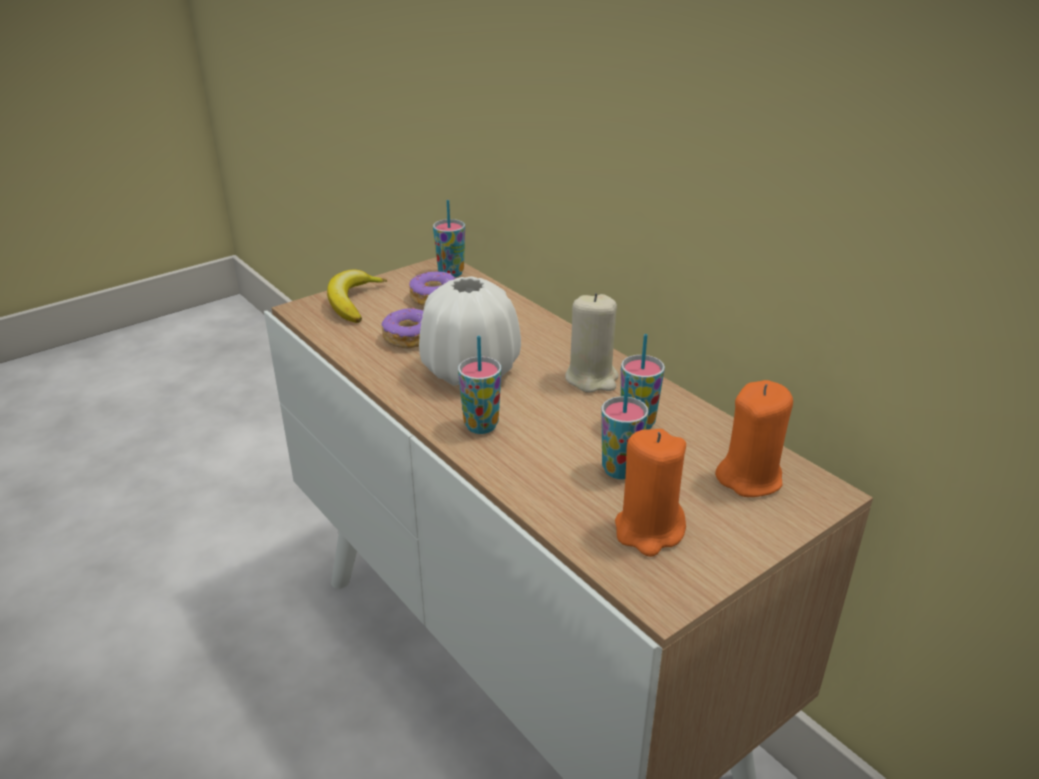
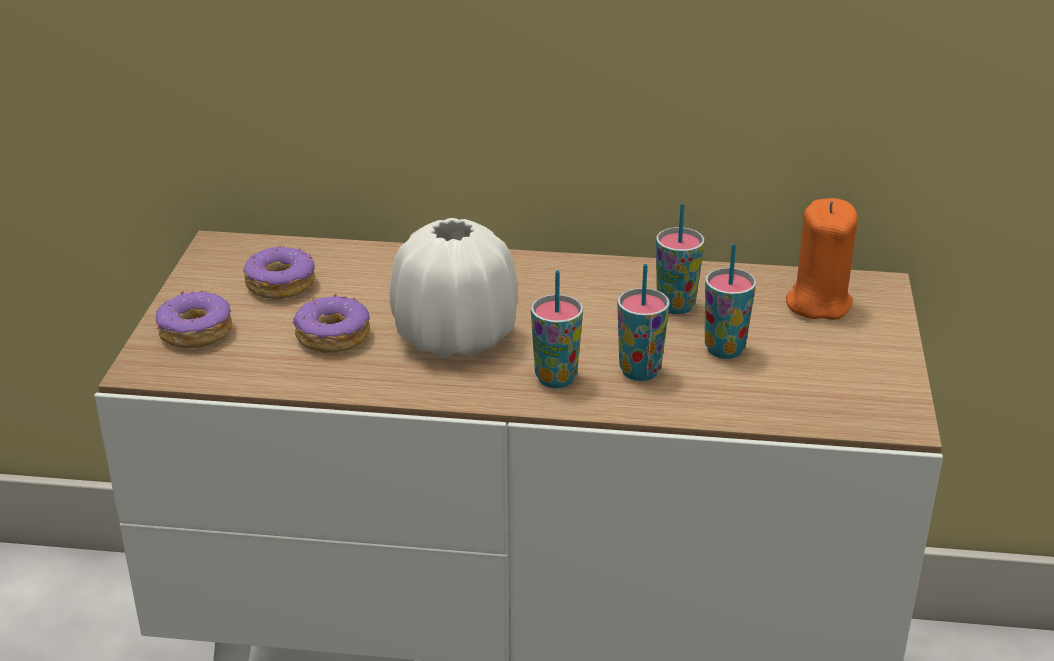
camera: 45 degrees left, 0 degrees up
banana [327,270,387,323] -> donut [156,290,232,348]
cup [433,200,465,277] -> cup moved to [617,264,670,381]
beige candle [565,293,619,393] -> none
orange candle [615,429,686,557] -> none

